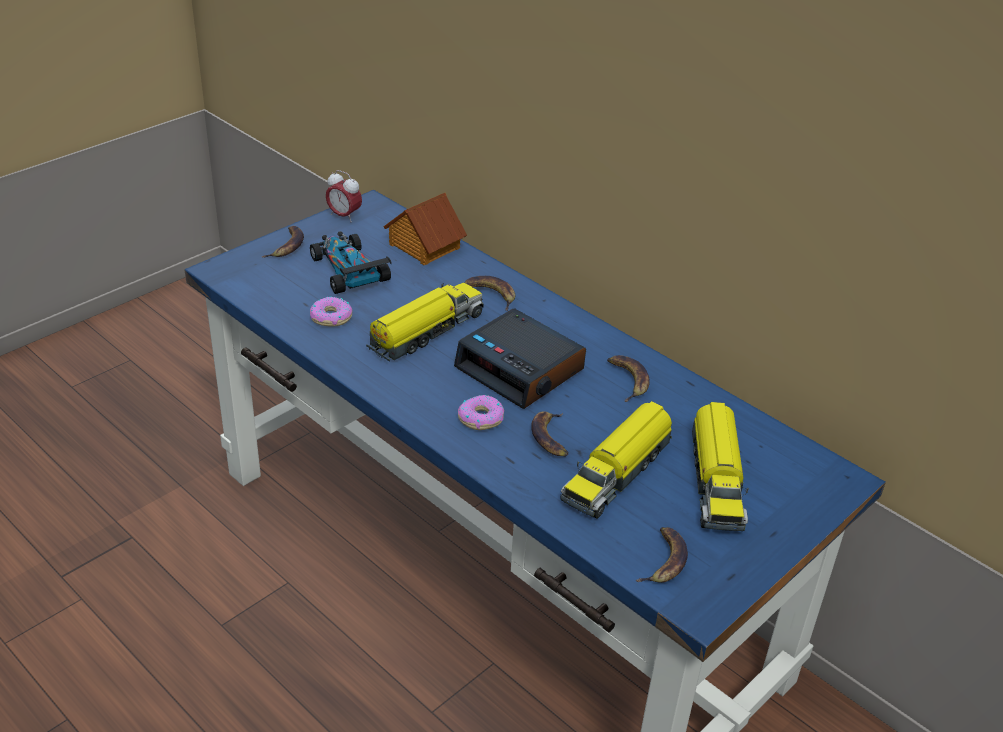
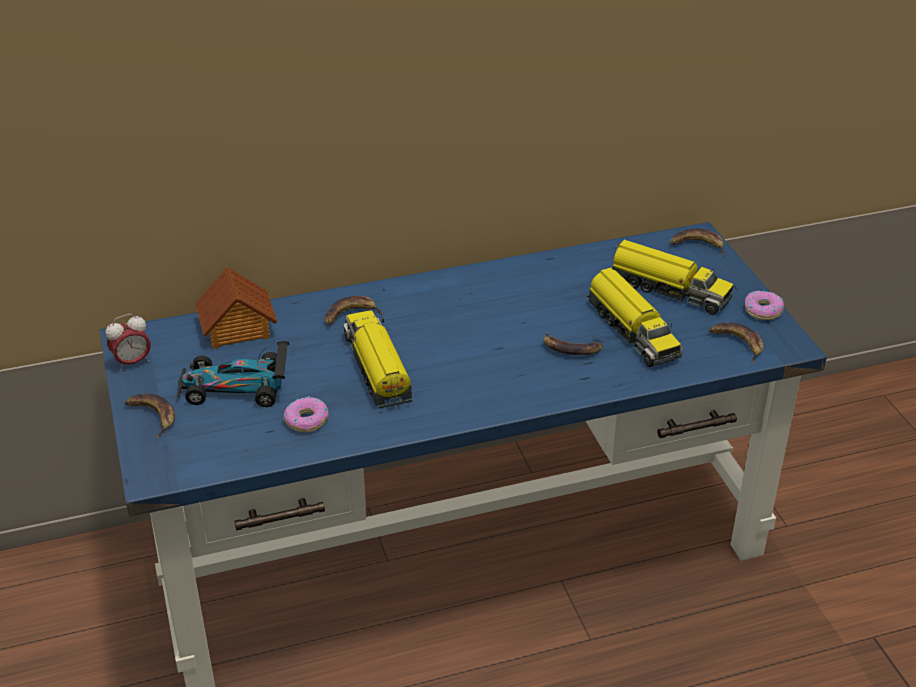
camera: 60 degrees left, 0 degrees up
alarm clock [454,308,586,409] -> none
donut [458,395,504,430] -> donut moved to [745,291,784,320]
banana [607,355,650,402] -> banana moved to [670,228,725,255]

